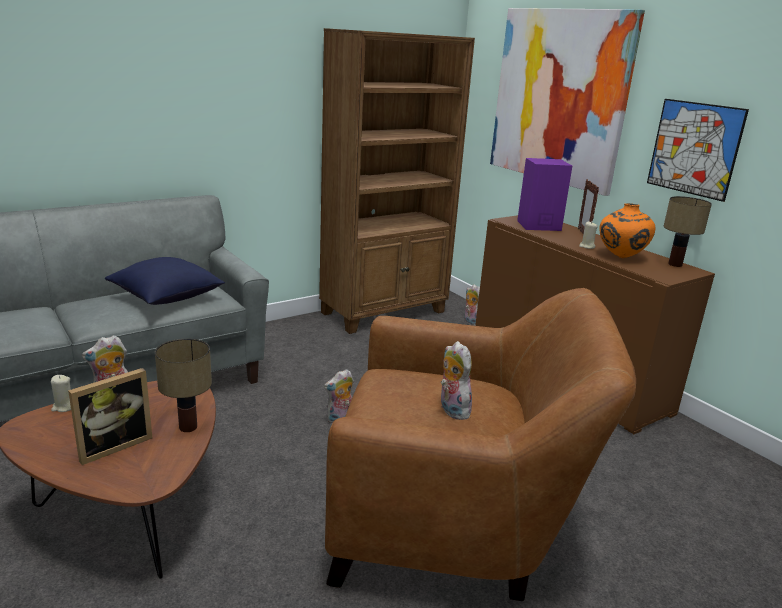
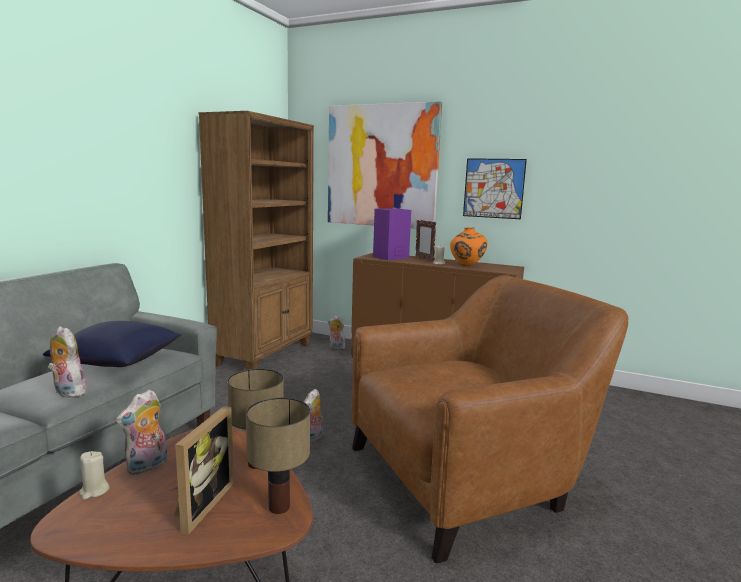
camera: 30 degrees left, 10 degrees down
plush toy [440,341,472,420] -> plush toy moved to [48,326,87,398]
table lamp [663,196,712,267] -> table lamp moved to [246,397,310,514]

